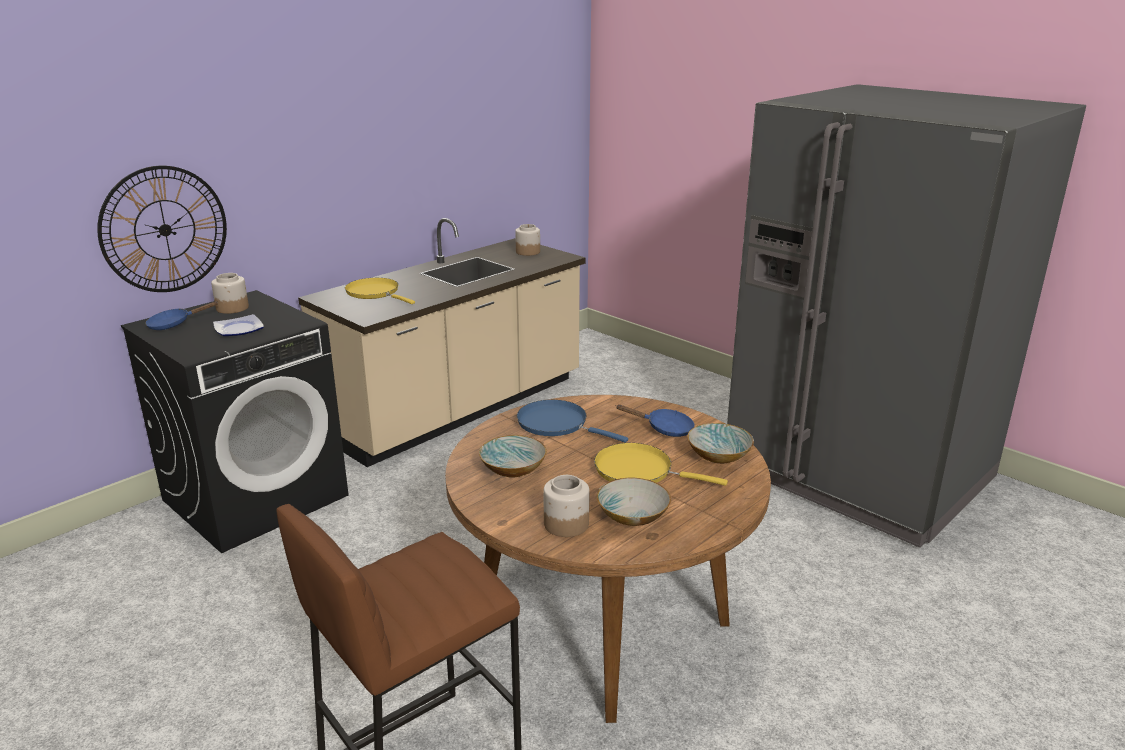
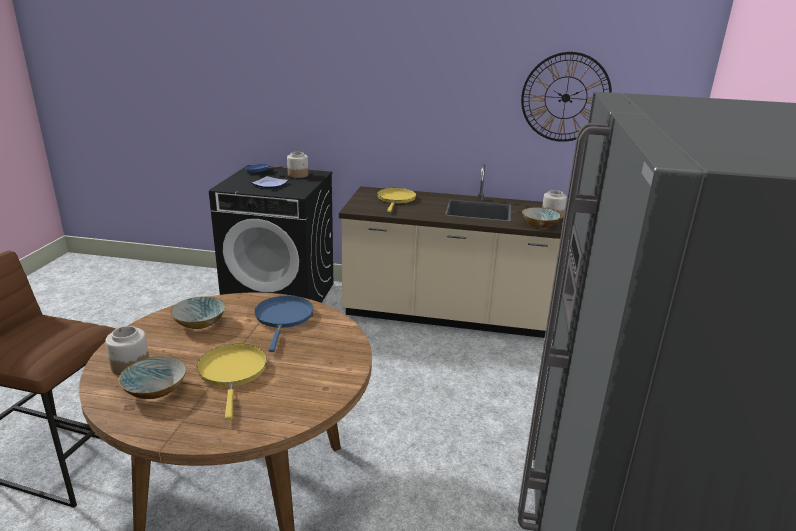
camera: 55 degrees right, 0 degrees up
wall clock [97,166,227,292] -> wall clock moved to [521,52,612,142]
blue frying pan [616,404,695,437] -> none
bowl [687,423,754,464] -> bowl moved to [522,207,561,228]

